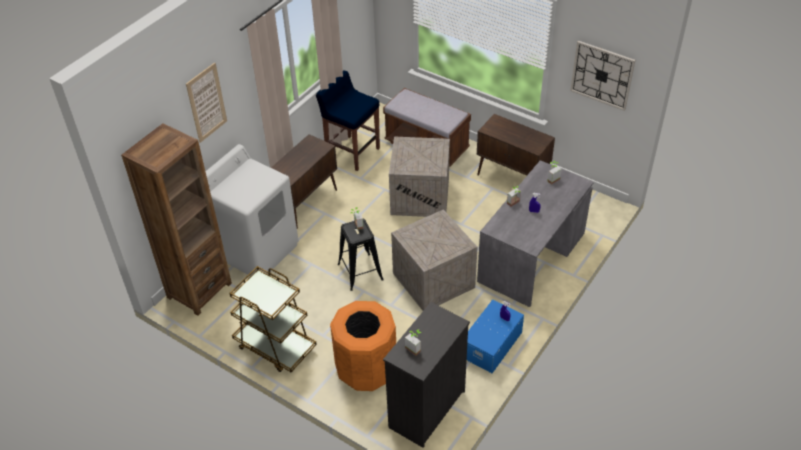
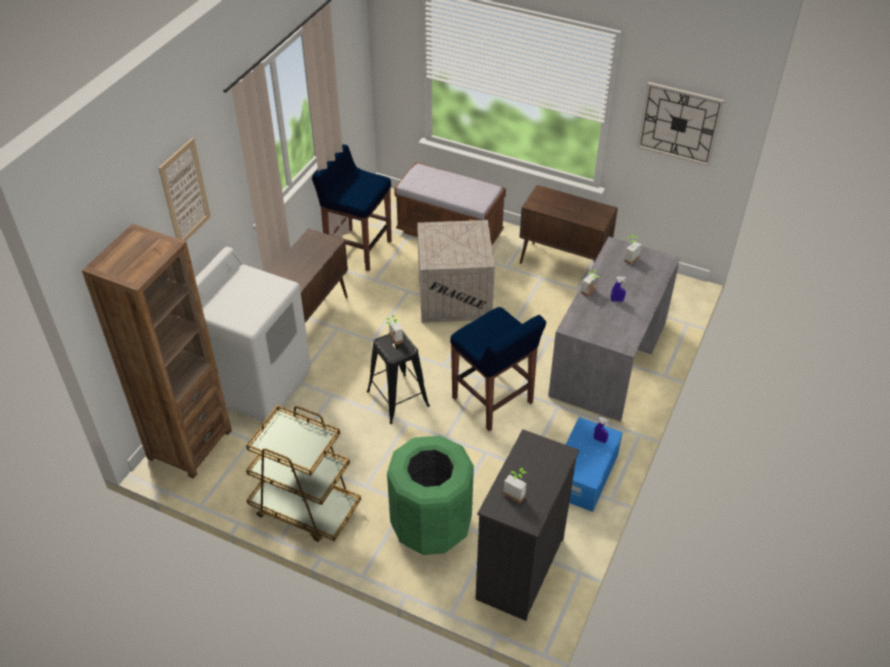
camera: 10 degrees left, 0 degrees up
orange trash can [330,301,396,391] -> green trash can [387,436,474,555]
crate [391,209,478,311] -> blue stool [450,307,546,432]

